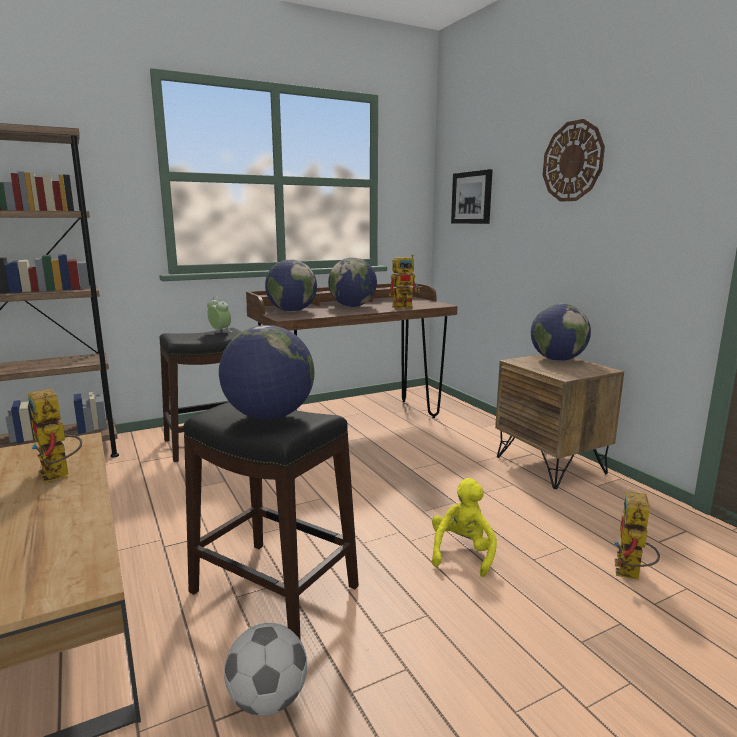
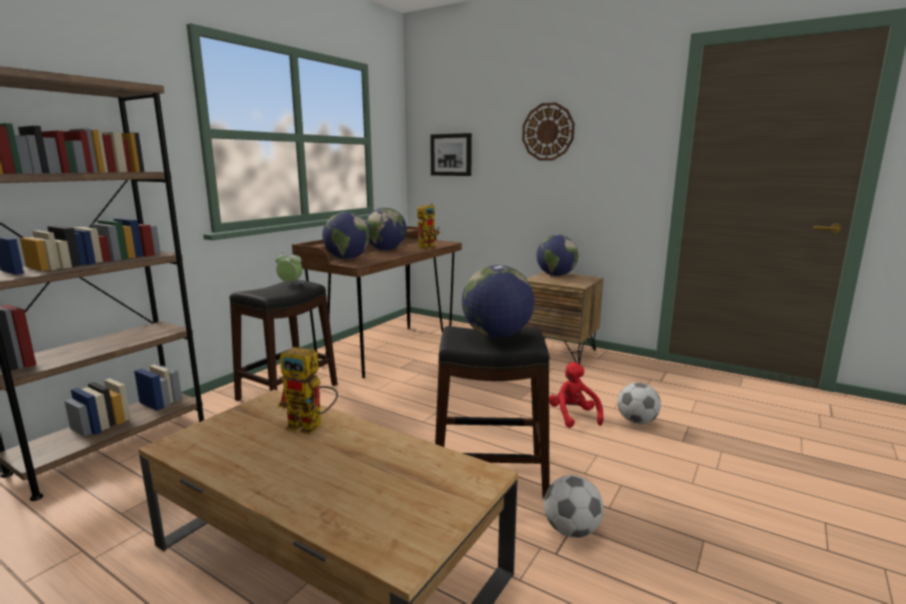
camera: 30 degrees left, 0 degrees up
yellow plush toy [432,478,497,577] -> red plush toy [549,362,603,428]
toy robot [614,491,660,580] -> none
none -> football [618,383,661,424]

